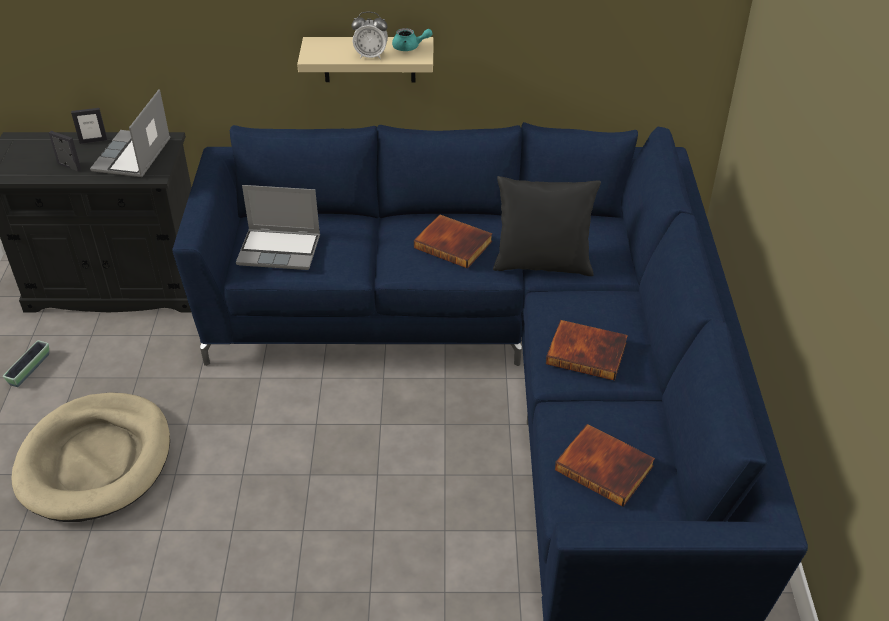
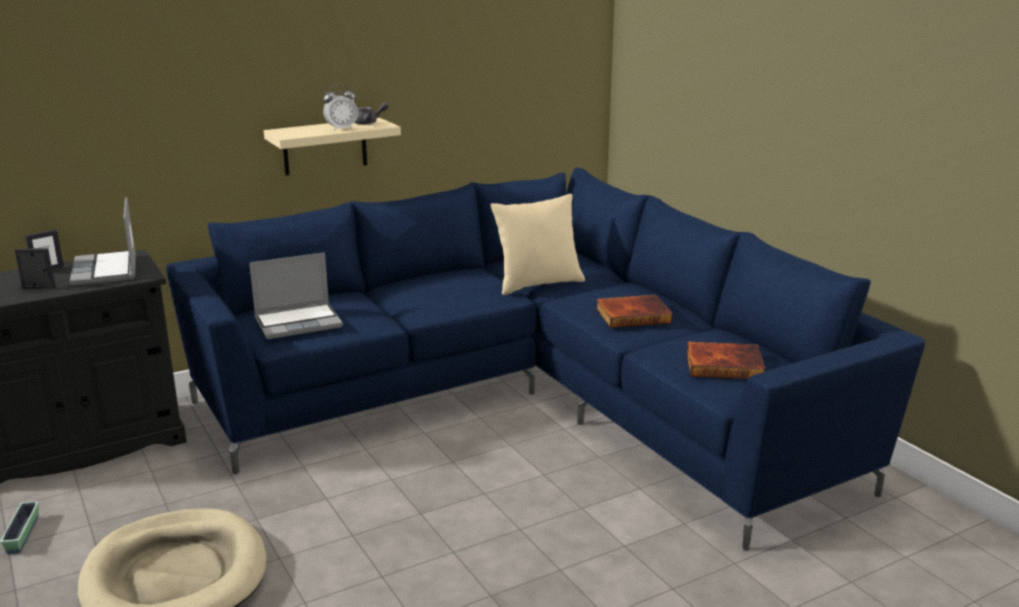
camera: 30 degrees left, 20 degrees down
turquoise teapot [392,28,432,51] -> grey teapot [354,102,389,125]
book [414,214,492,269] -> none
black pillow [493,176,601,276] -> beige pillow [491,194,585,295]

